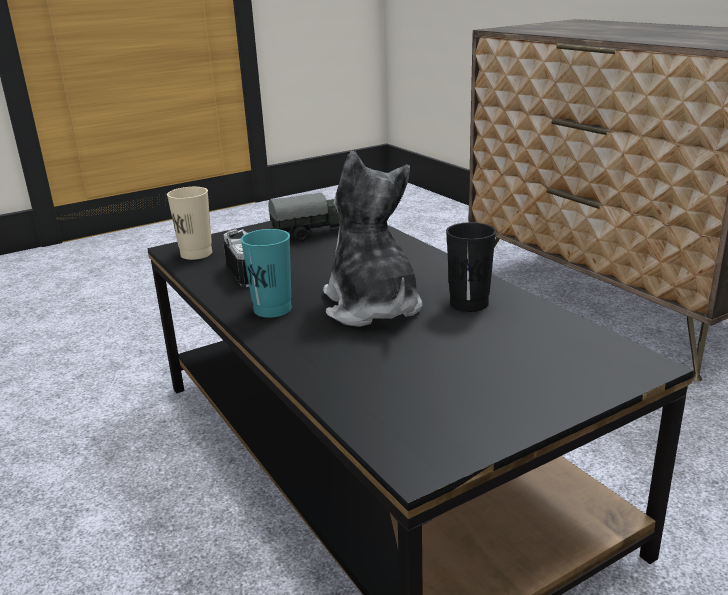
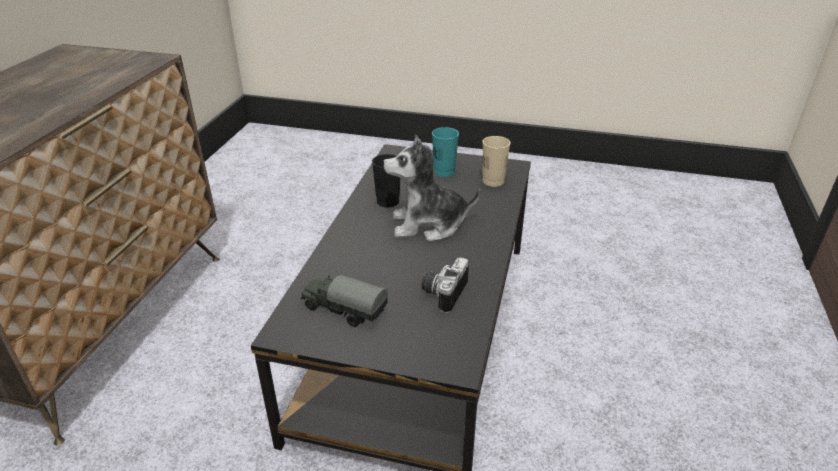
camera: 135 degrees left, 10 degrees up
beige cup [167,187,212,260] -> beige cup moved to [483,136,510,187]
turquoise cup [241,229,292,318] -> turquoise cup moved to [432,127,459,177]
plush toy [323,151,422,327] -> plush toy turned 60 degrees clockwise [383,135,481,242]

